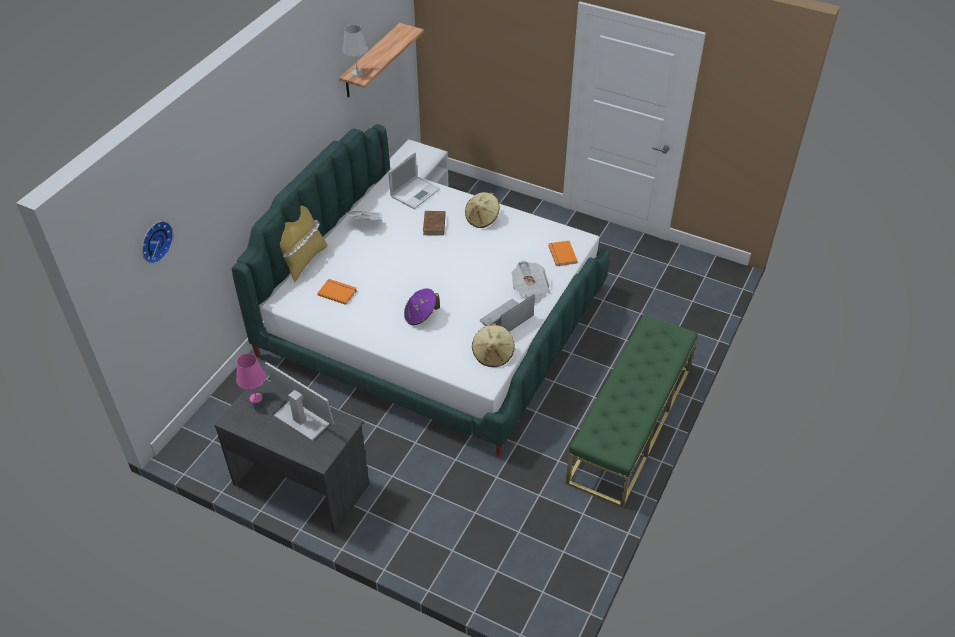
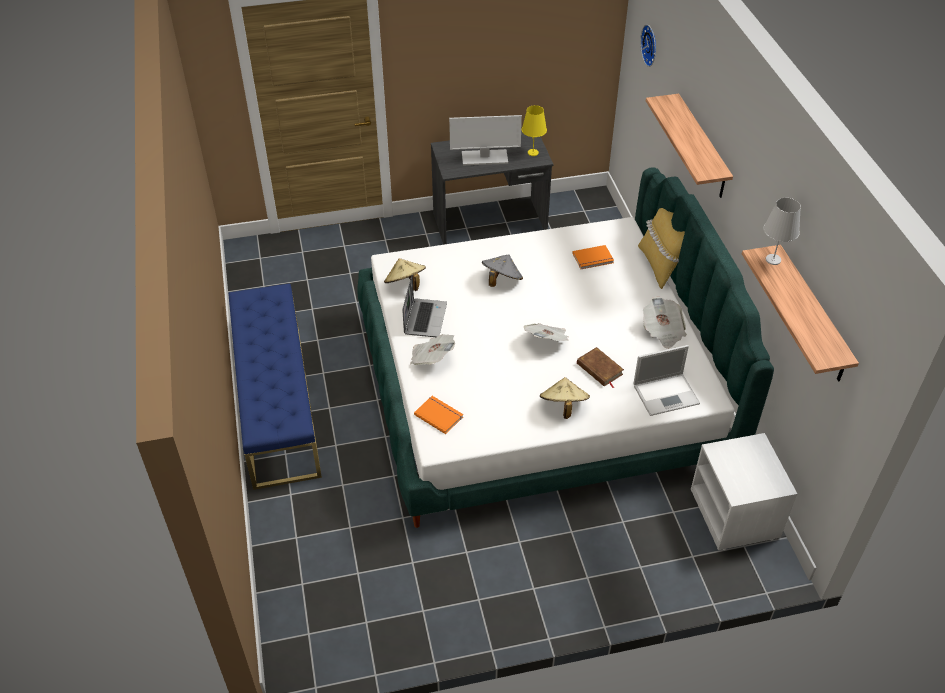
camera: 140 degrees right, 0 degrees up
pink table lamp [236,353,266,403] -> yellow table lamp [522,105,547,156]
laptop [388,153,440,209] -> laptop turned 105 degrees counterclockwise [633,345,700,416]
purple hat [404,288,440,325] -> grey hat [482,254,523,287]
green bench [565,314,698,508] -> blue bench [229,283,322,490]
none -> newspaper [524,323,568,341]
none -> shelf [646,94,733,198]

